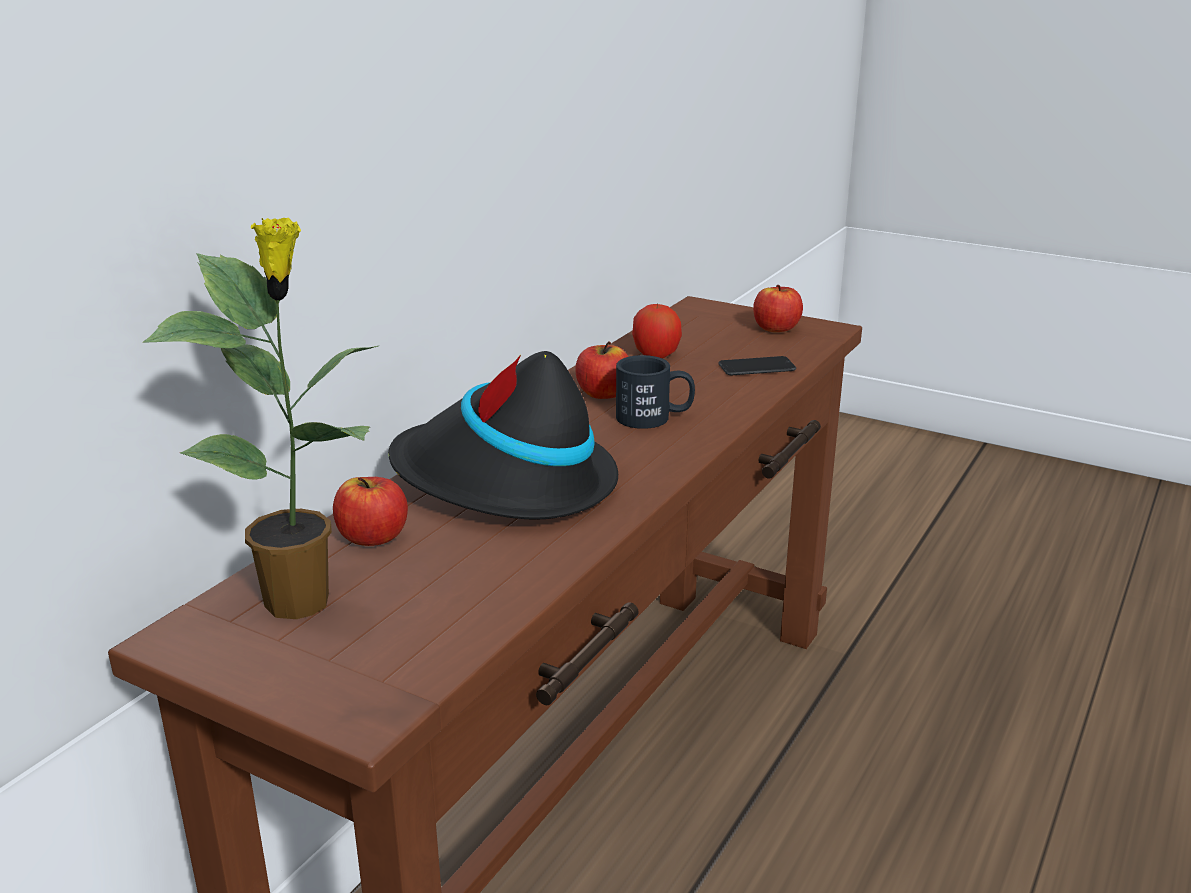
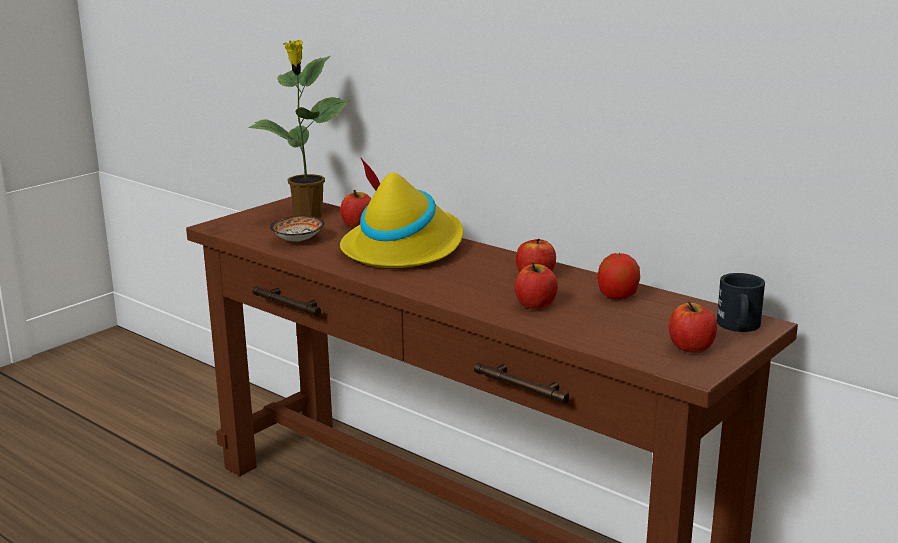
camera: 100 degrees right, 5 degrees down
black hat [388,351,618,520] -> yellow hat [340,158,463,268]
black mug [616,355,695,429] -> black mug moved to [717,273,765,332]
phone [719,356,796,375] -> none
none -> bowl [270,216,325,242]
none -> apple [515,262,558,309]

